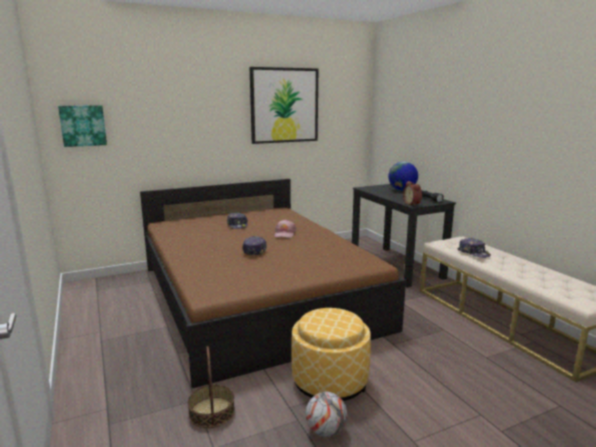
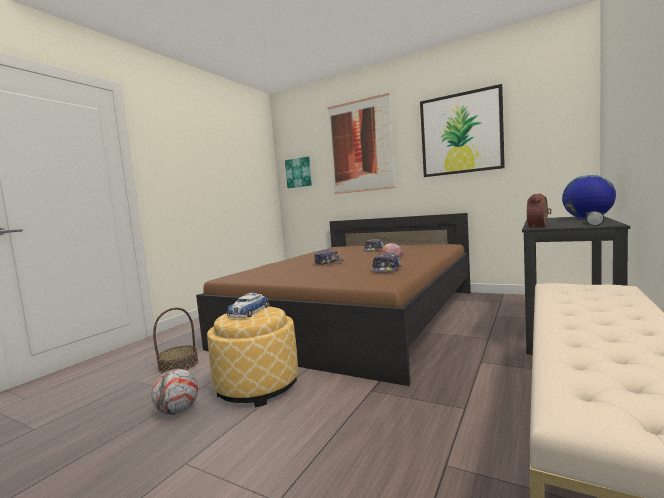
camera: 55 degrees right, 10 degrees down
cap [457,238,491,258] -> cap moved to [372,253,401,273]
none -> toy car [227,293,269,318]
none -> picture [327,93,395,194]

